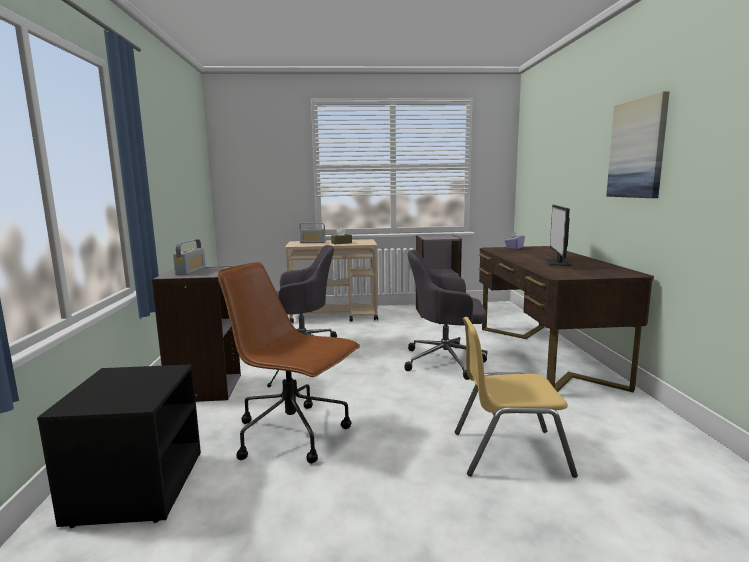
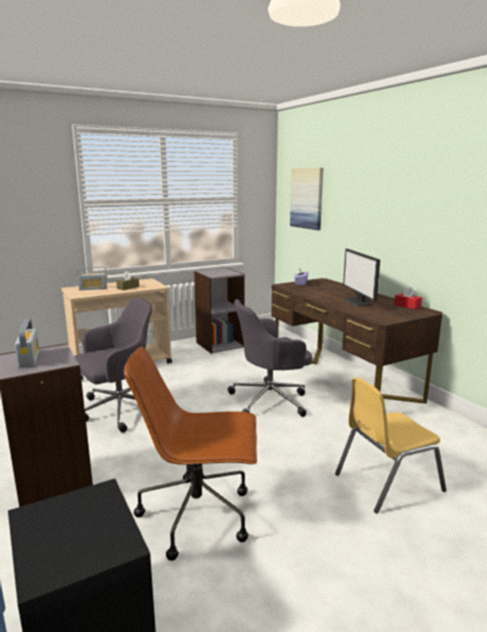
camera: 25 degrees left, 5 degrees up
picture [606,91,670,198] -> picture moved to [290,168,323,230]
none -> red tissue box [394,287,422,309]

